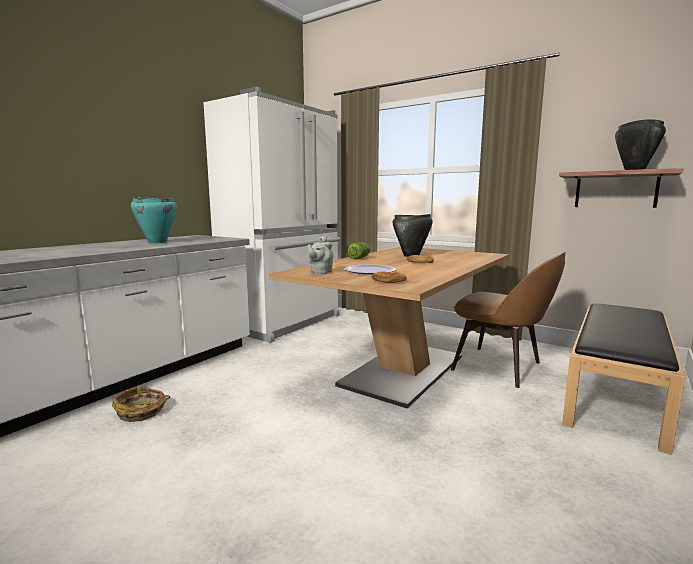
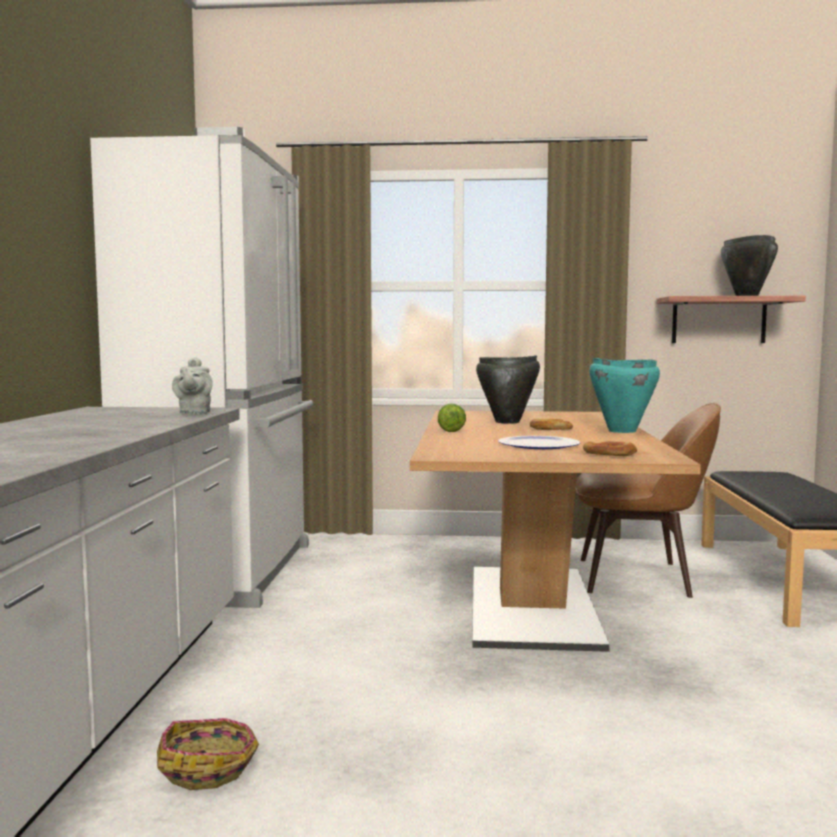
camera: 30 degrees left, 5 degrees down
turquoise cooking pot [131,197,177,244] -> turquoise cooking pot moved to [589,358,660,433]
grey teapot [307,236,334,274] -> grey teapot moved to [172,357,213,415]

